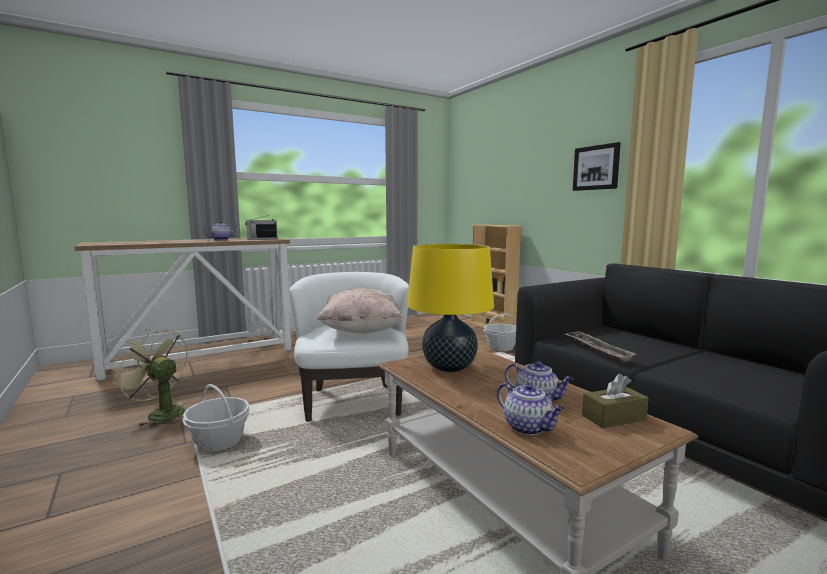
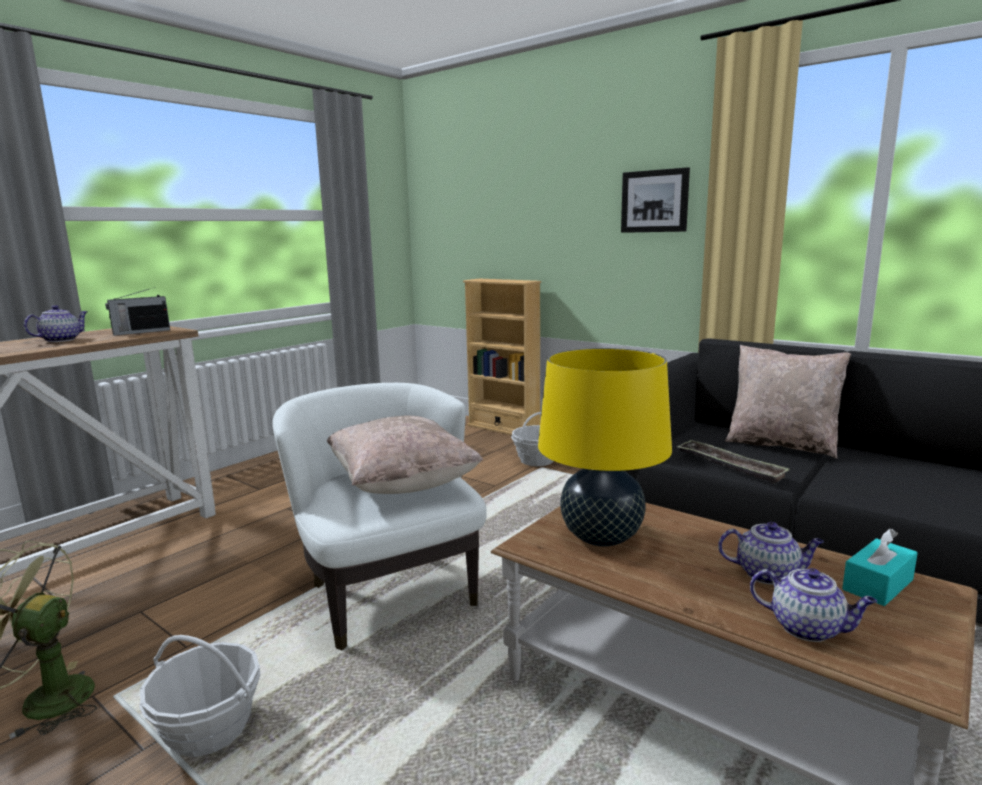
camera: 20 degrees left, 5 degrees up
brown tissue box [582,374,649,428] -> turquoise tissue box [842,529,918,606]
none -> beige pillow [725,345,851,459]

